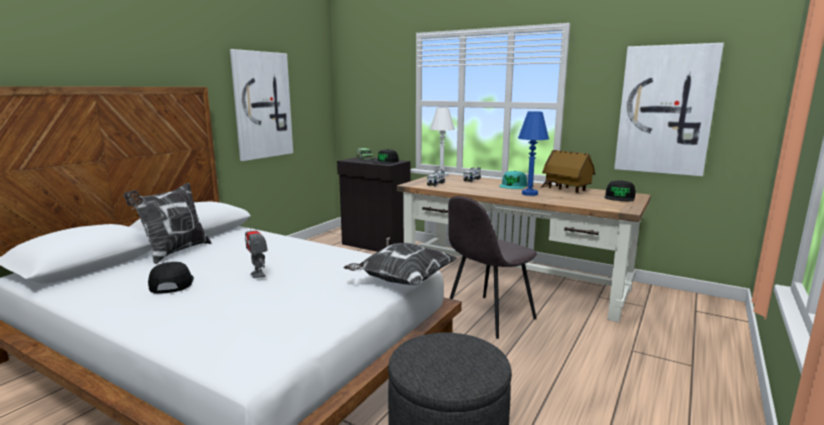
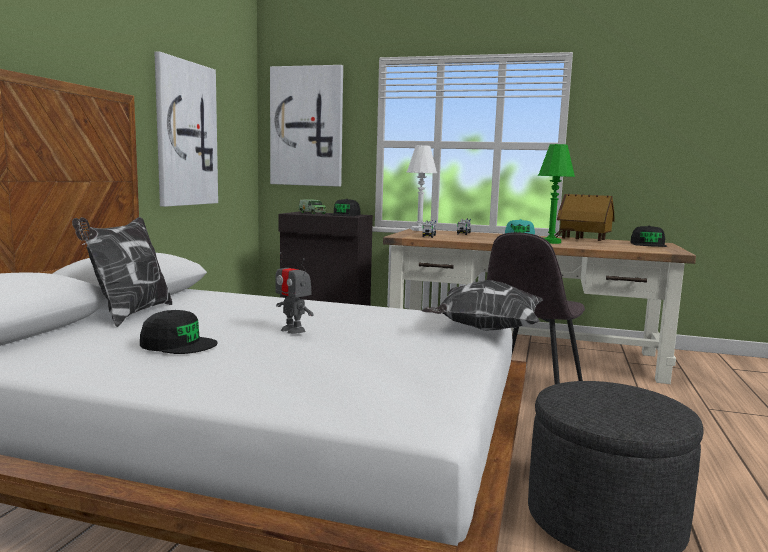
camera: 15 degrees left, 5 degrees down
black cap [148,262,194,294] -> black cap turned 135 degrees clockwise [140,310,218,354]
blue table lamp [518,111,549,196] -> green table lamp [538,144,575,244]
picture [614,43,724,176] -> picture moved to [270,65,343,187]

